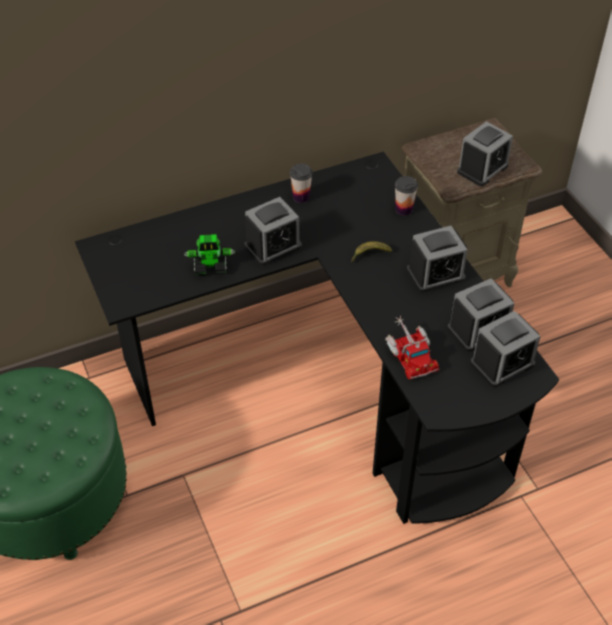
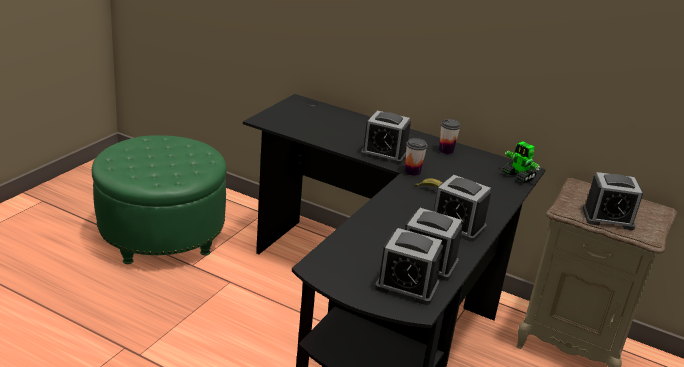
camera: 50 degrees right, 20 degrees down
toy robot [184,234,235,275] -> toy robot moved to [502,141,541,183]
toy truck [385,316,439,379] -> none
cup [395,176,418,216] -> cup moved to [405,138,428,176]

